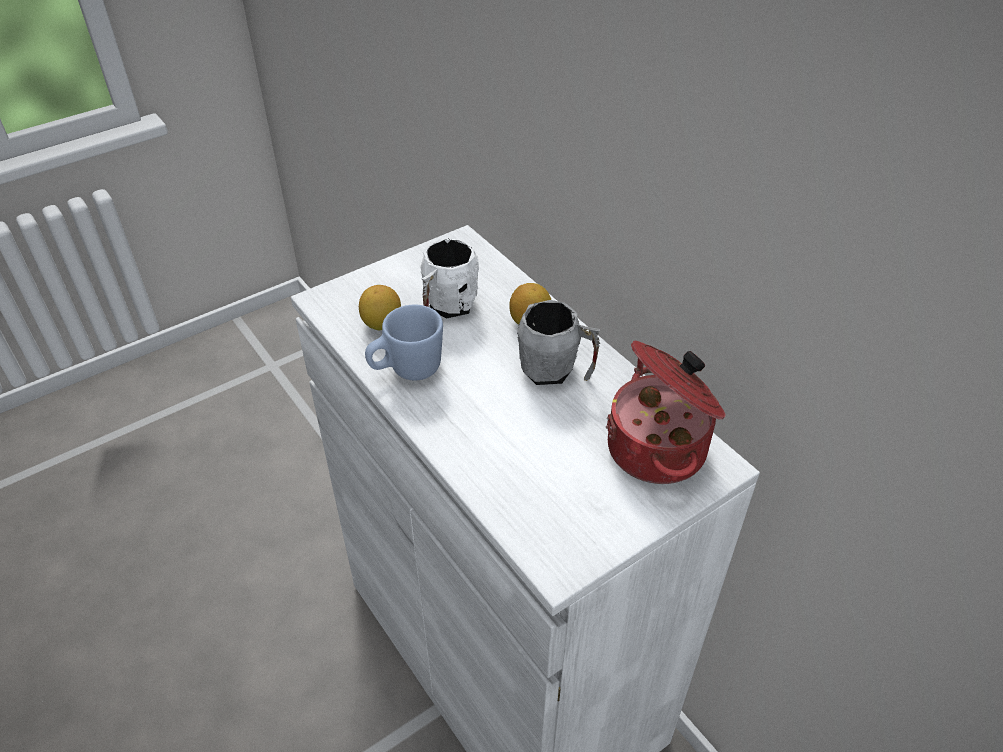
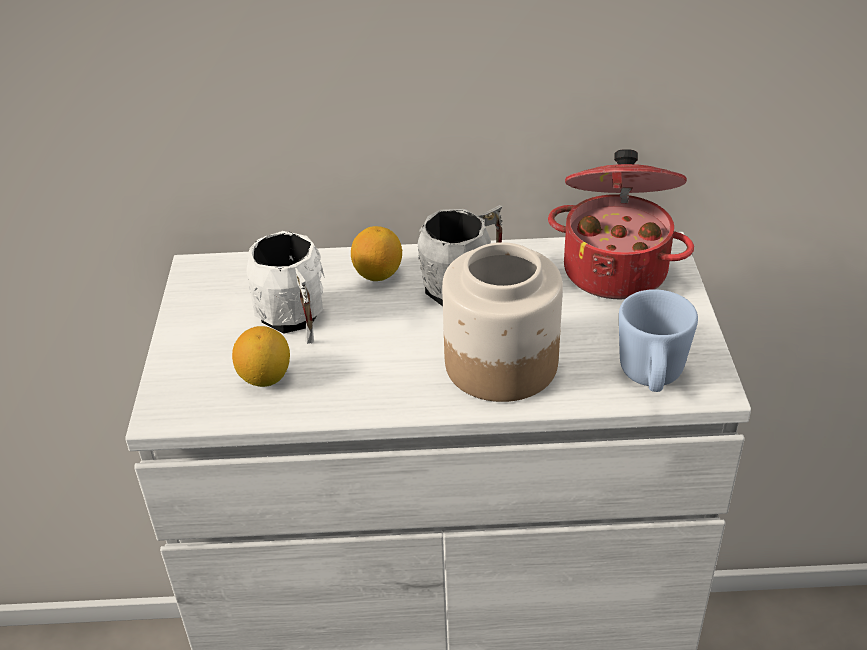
camera: 55 degrees left, 5 degrees down
blue mug [365,305,443,380] -> blue mug moved to [619,289,698,392]
none -> jar [442,242,563,402]

